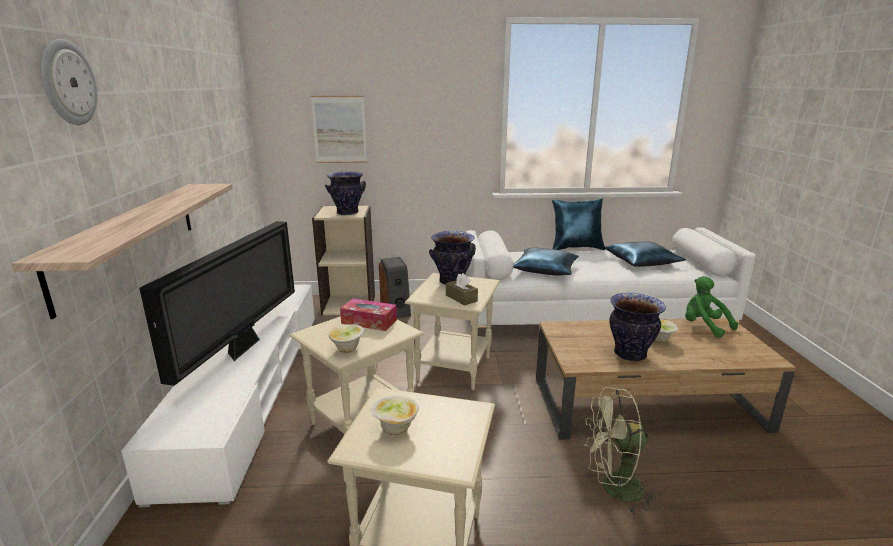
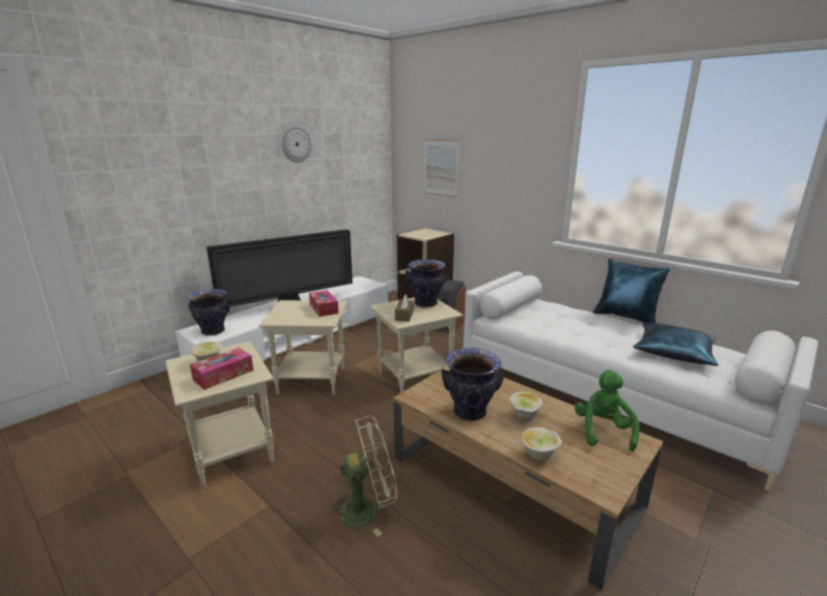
camera: 45 degrees right, 0 degrees up
shelf [12,184,233,319] -> none
wall clock [41,39,98,125] -> wall clock moved to [282,125,312,163]
vase [325,172,366,215] -> vase moved to [187,289,230,336]
bowl [329,324,364,353] -> bowl moved to [522,427,562,461]
blue pillow [513,247,579,276] -> none
green fan [584,387,660,515] -> green fan turned 120 degrees clockwise [327,416,397,536]
none -> tissue box [190,348,254,390]

